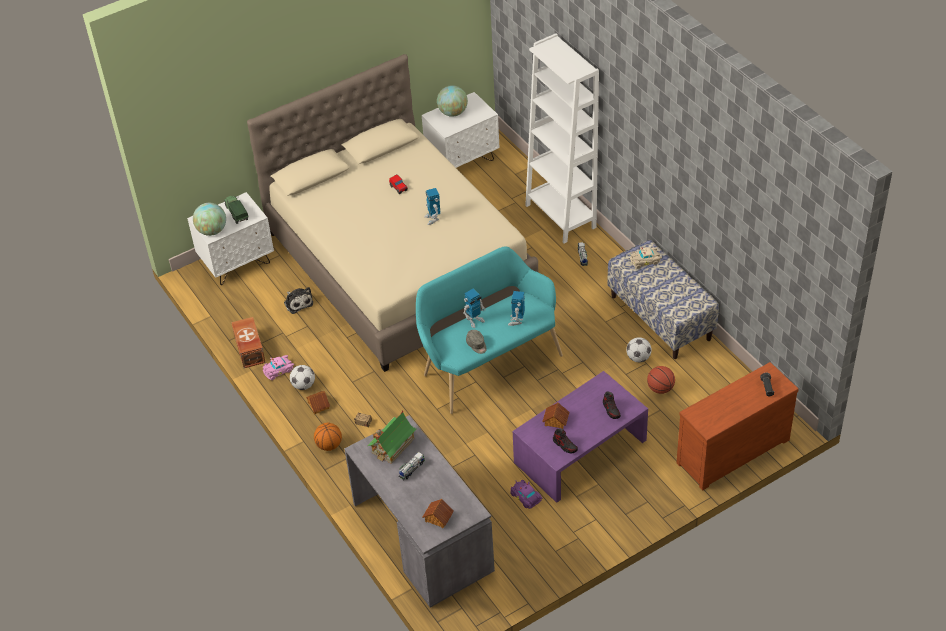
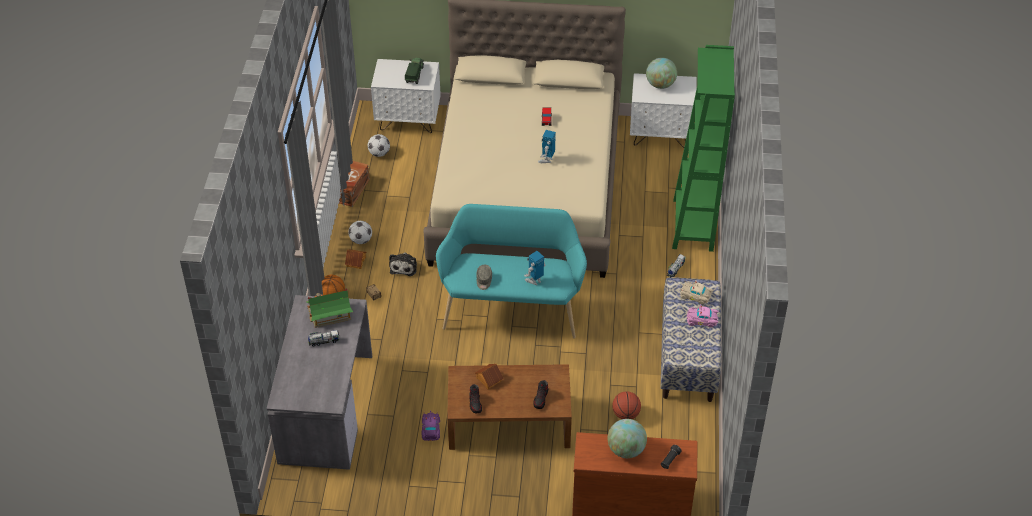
camera: 35 degrees right, 0 degrees up
globe [193,203,226,236] -> globe moved to [608,419,647,458]
pink toy car [263,355,294,380] -> pink toy car moved to [687,304,719,327]
plush toy [284,287,313,314] -> plush toy moved to [389,252,417,276]
toy house [422,499,454,528] -> none
toy robot [463,289,485,328] -> none
purple coffee table [513,371,648,503] -> brown coffee table [447,364,572,450]
white bookcase [525,33,599,243] -> green bookcase [672,45,735,252]
football [626,337,652,362] -> football moved to [368,134,390,157]

